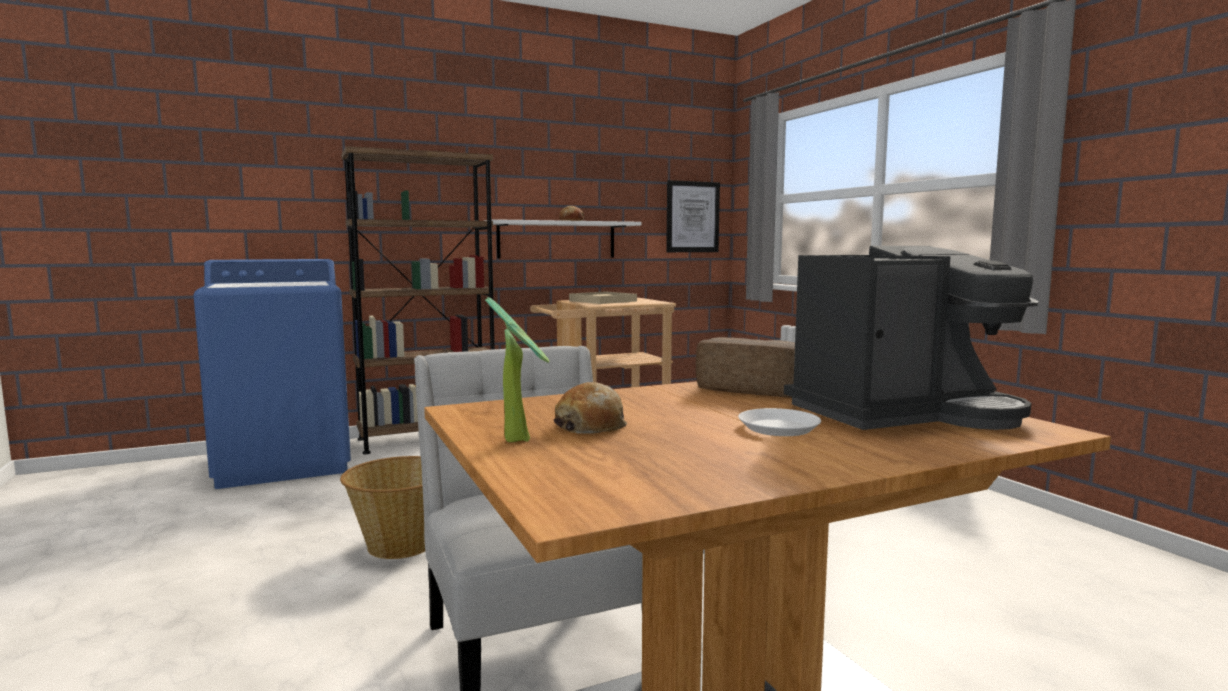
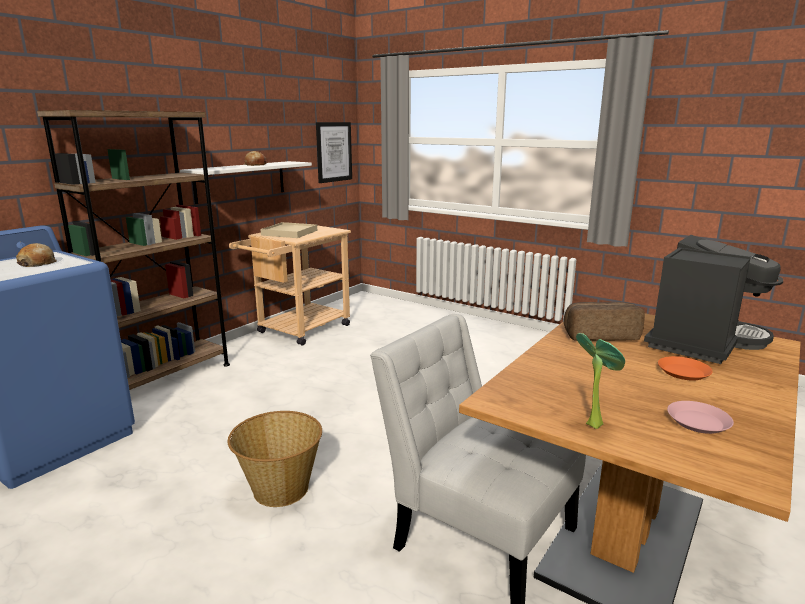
camera: 30 degrees left, 10 degrees up
bread [554,382,627,434] -> bread moved to [16,243,57,267]
white plate [738,408,821,436] -> orange plate [658,356,713,380]
none -> pink plate [667,401,734,434]

